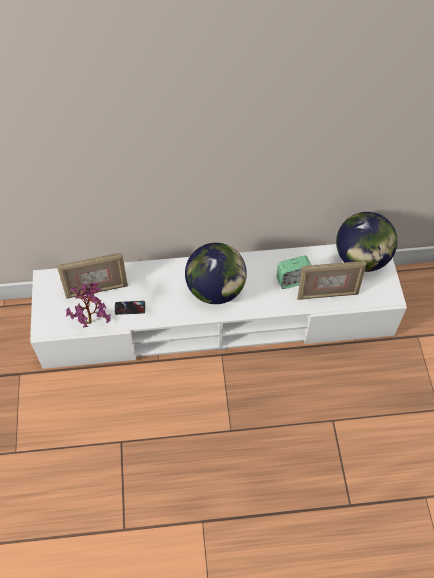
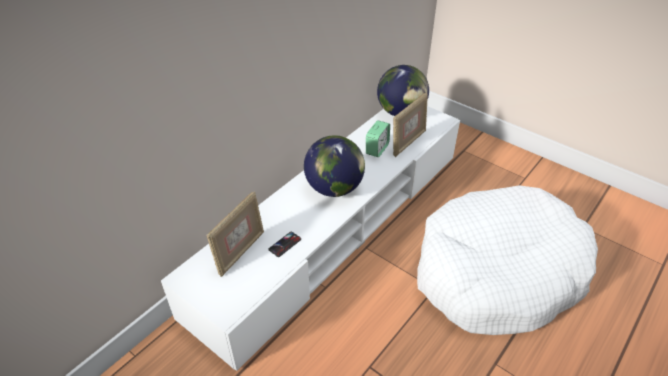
camera: 45 degrees left, 15 degrees down
potted plant [65,282,110,328] -> none
none -> white dog bed [417,185,598,335]

